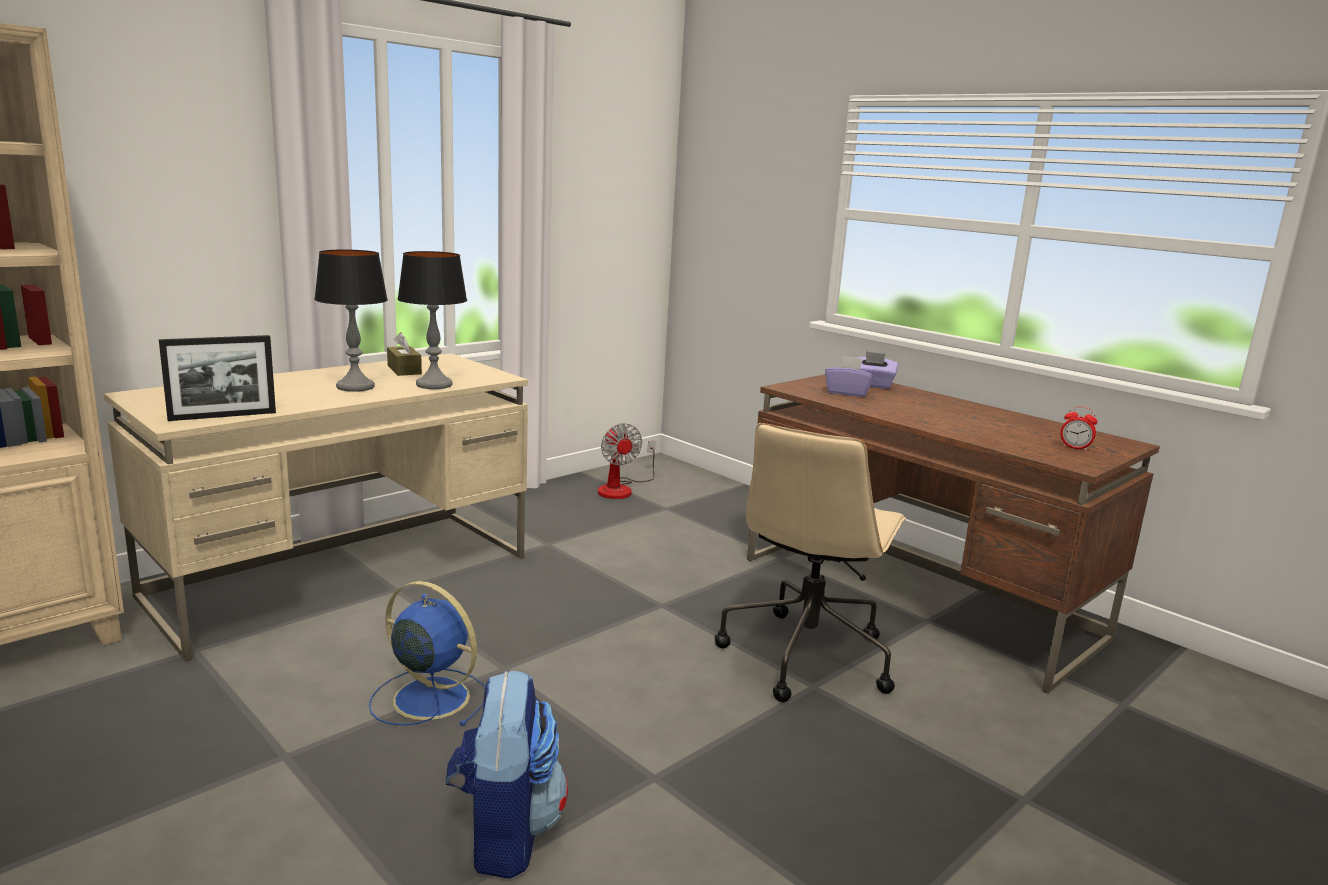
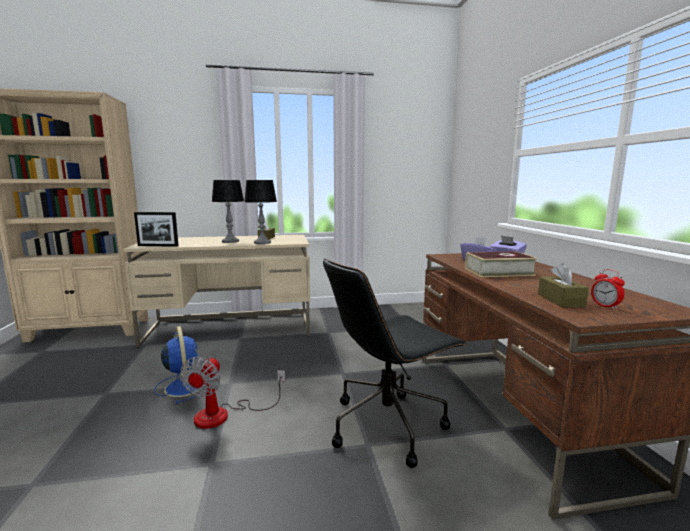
camera: 35 degrees right, 5 degrees down
backpack [446,670,568,879] -> none
fan [598,423,656,499] -> fan moved to [180,356,285,429]
beige office chair [715,423,906,702] -> black office chair [323,258,467,468]
none -> book [465,251,538,277]
none -> brown tissue box [538,263,589,307]

